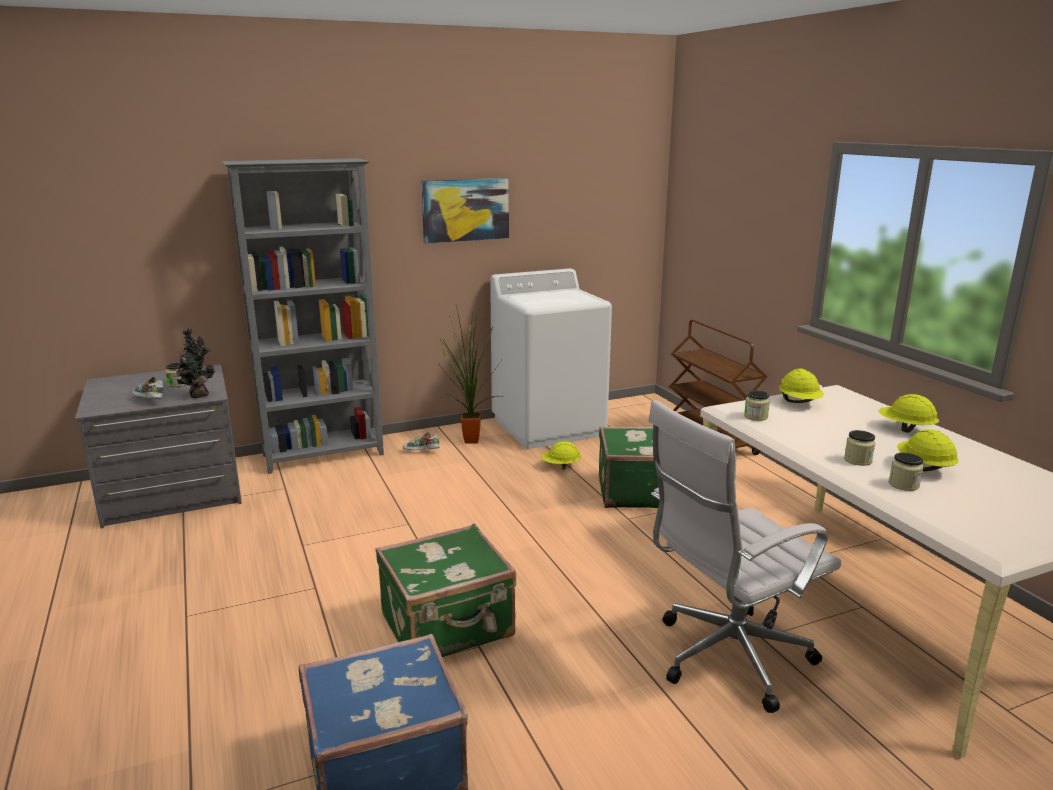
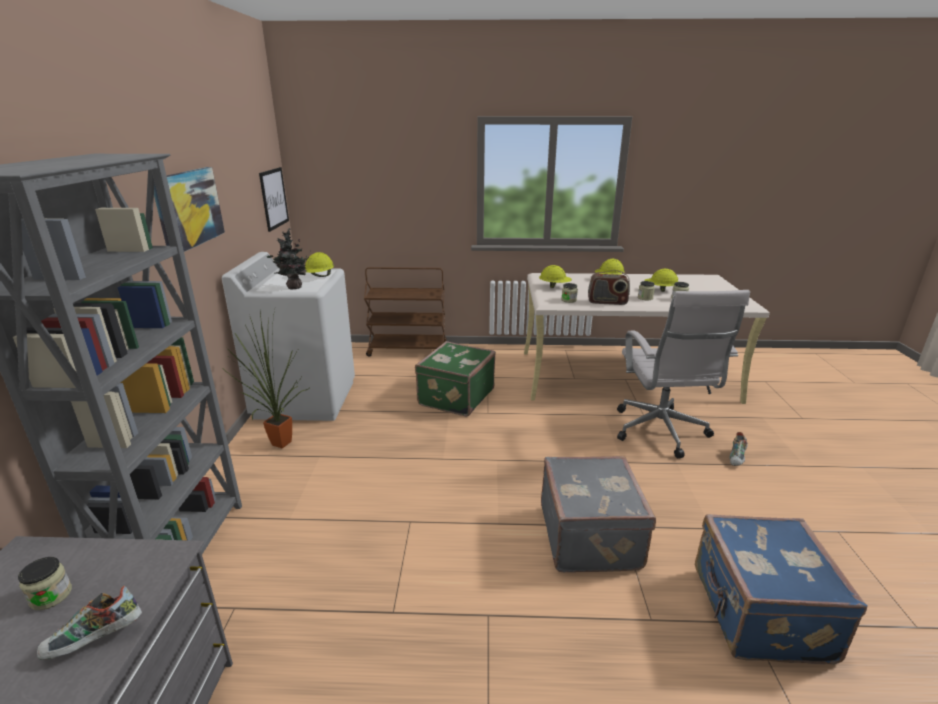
camera: 65 degrees left, 5 degrees up
potted plant [173,328,215,398] -> potted plant moved to [267,228,310,290]
green suitcase [375,524,516,657] -> grey suitcase [541,456,656,572]
shoe [403,432,440,450] -> shoe moved to [729,432,748,466]
yellow hard hat [541,441,581,469] -> yellow hard hat moved to [305,252,334,277]
none -> picture [259,167,289,232]
none -> radio [588,270,630,305]

